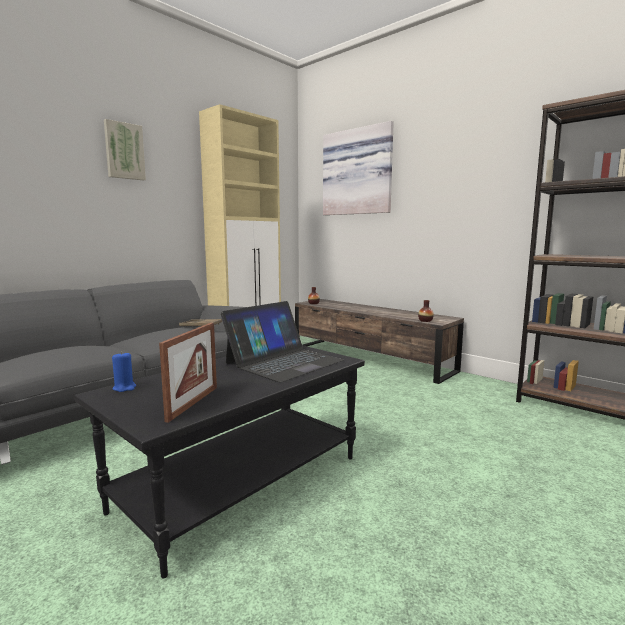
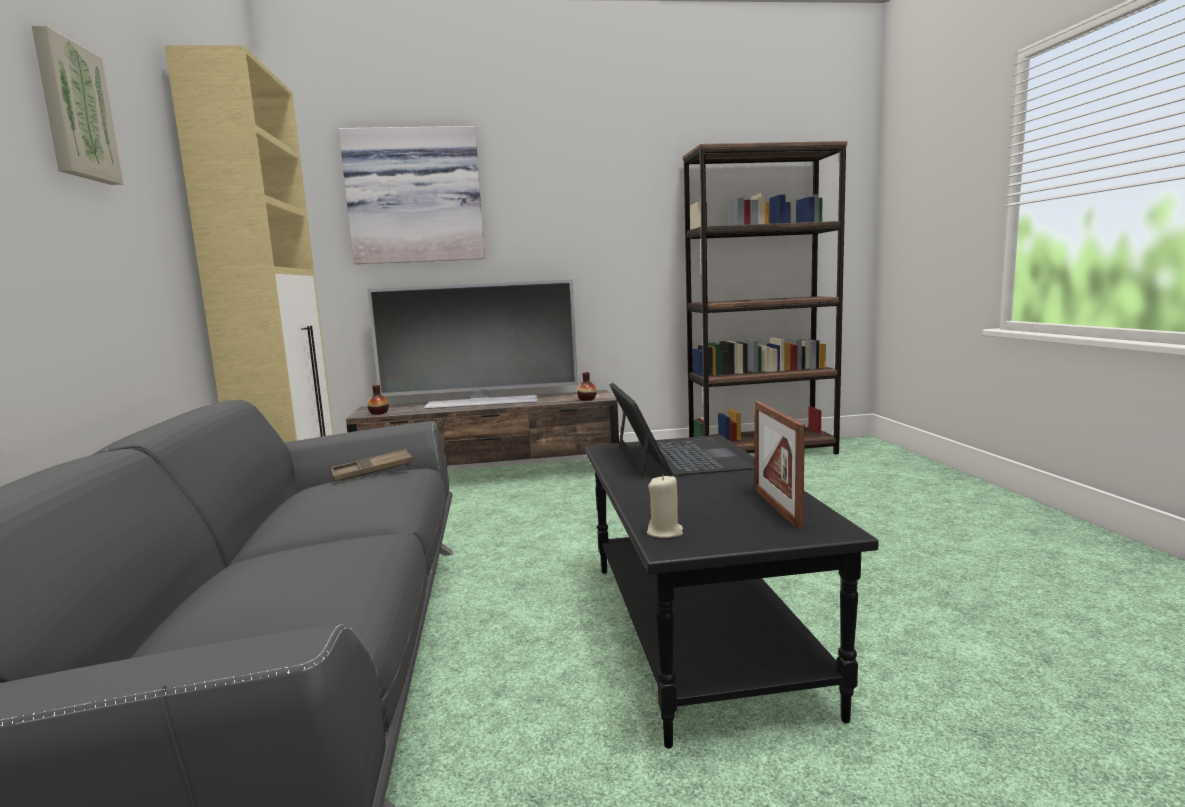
camera: 50 degrees left, 0 degrees up
blue candle [112,351,136,392] -> beige candle [647,474,683,538]
picture frame [159,323,217,423] -> picture frame turned 150 degrees counterclockwise [754,401,805,529]
none -> television [367,279,578,409]

